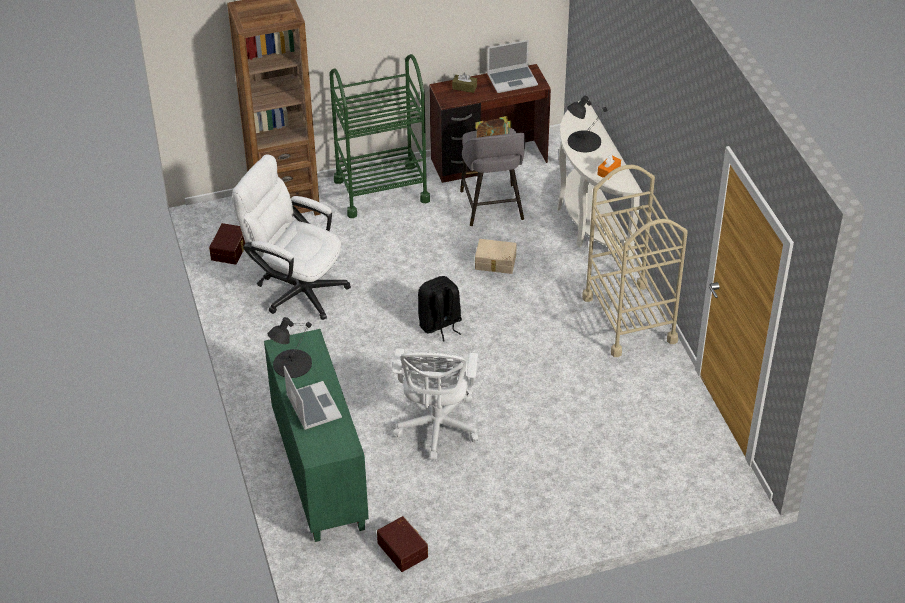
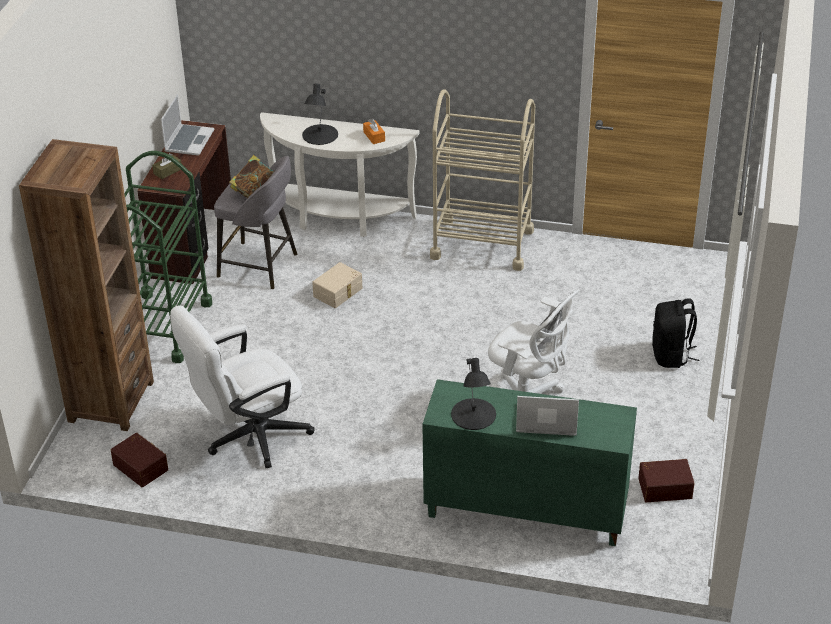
camera: 60 degrees left, 5 degrees down
black backpack [418,276,462,342] -> black backpack moved to [652,298,699,368]

